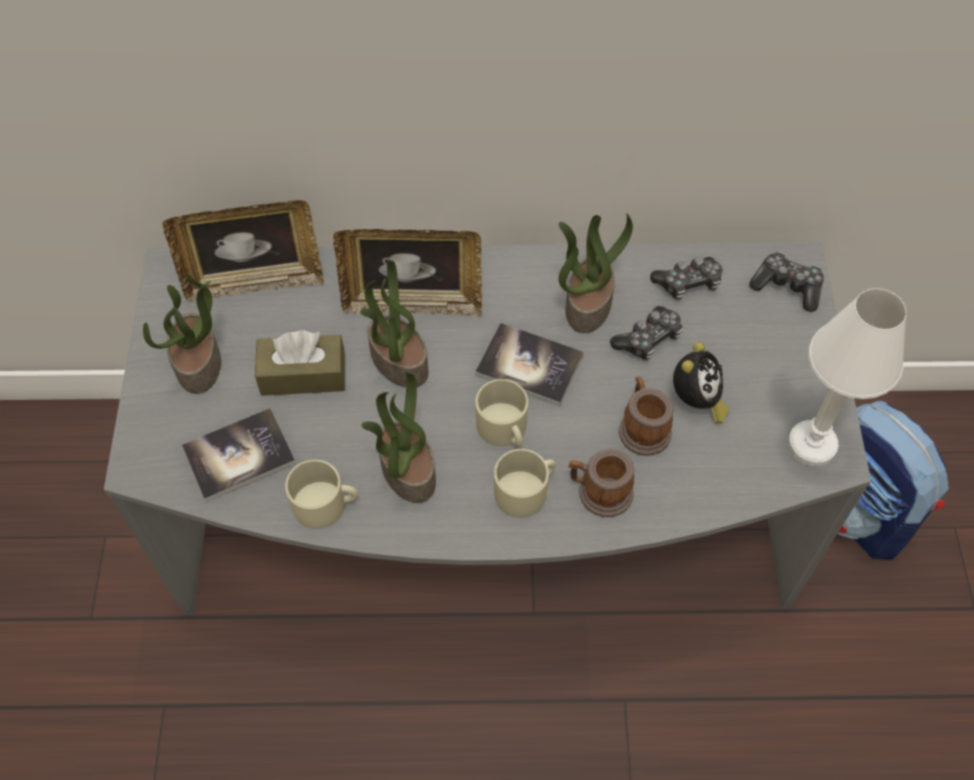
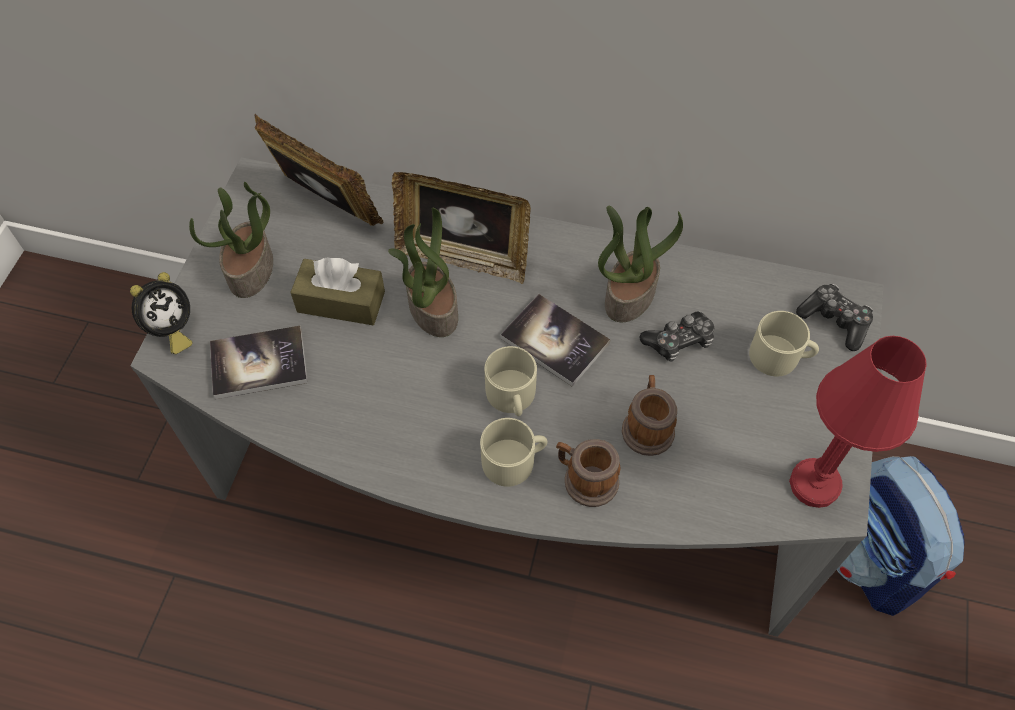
camera: 15 degrees right, 0 degrees up
picture frame [163,200,324,301] -> picture frame turned 150 degrees counterclockwise [254,114,384,226]
beige mug [285,460,358,529] -> beige mug moved to [749,311,819,377]
potted plant [361,371,436,503] -> none
game controller [650,257,723,300] -> none
alarm clock [673,342,729,423] -> alarm clock moved to [130,272,193,354]
white table lamp [788,288,906,466] -> red table lamp [789,336,927,508]

